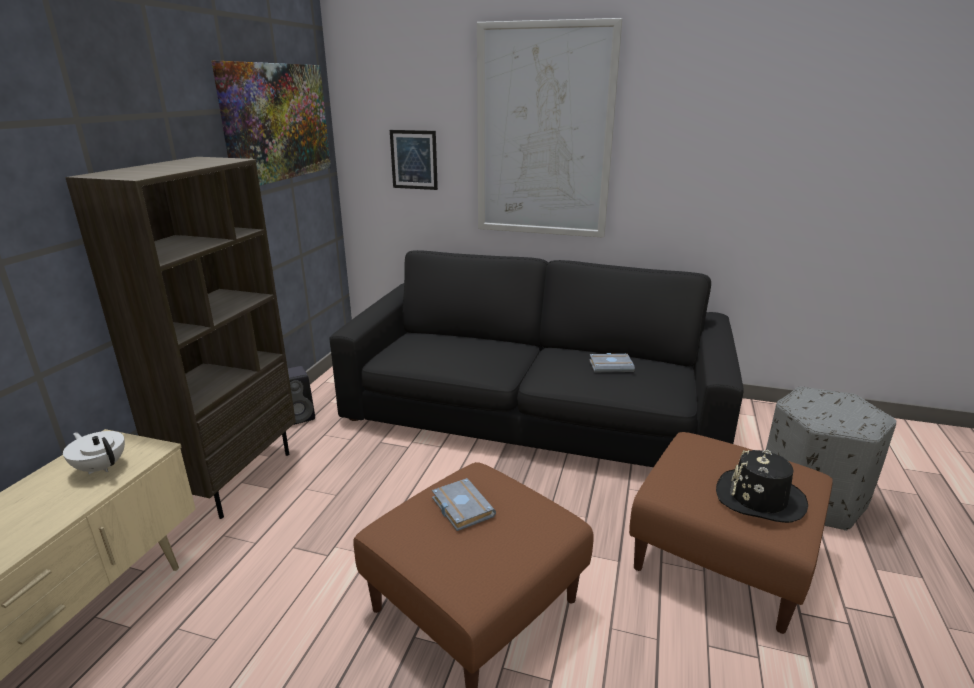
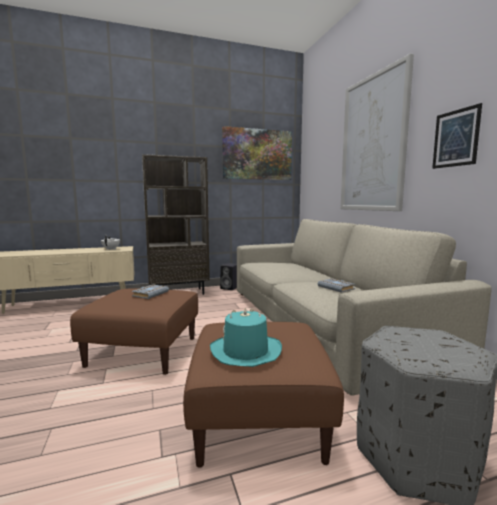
camera: 55 degrees right, 15 degrees down
black sofa [330,250,744,467] -> beige sofa [237,219,492,396]
picture [390,130,438,190] -> picture moved to [432,103,482,169]
black hat [716,450,808,523] -> turquoise hat [210,308,282,367]

